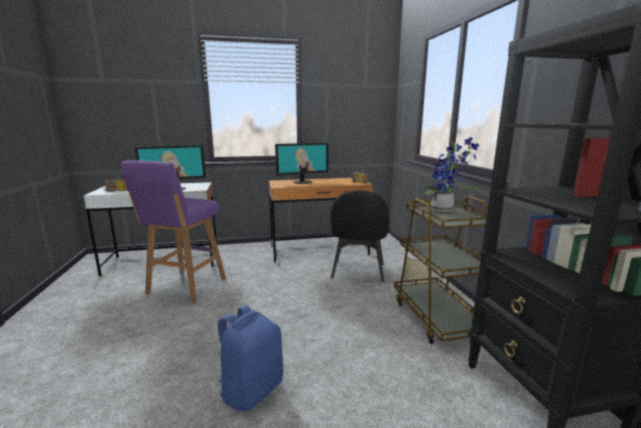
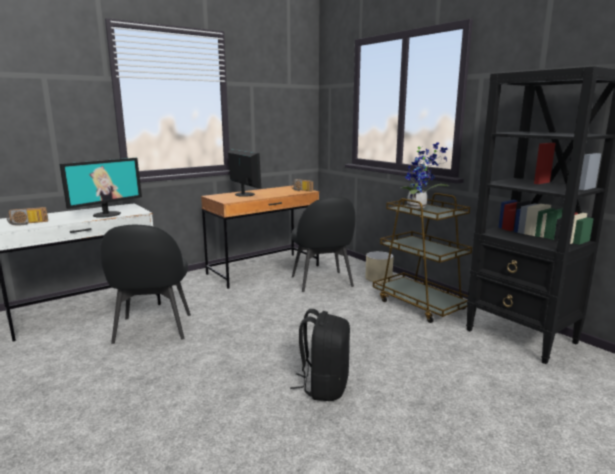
camera: 25 degrees left, 0 degrees up
purple stool [120,160,226,303] -> black chair [100,225,191,344]
blue backpack [218,305,283,411] -> black backpack [290,309,350,401]
monitor [275,143,329,184] -> monitor turned 75 degrees counterclockwise [228,149,261,197]

